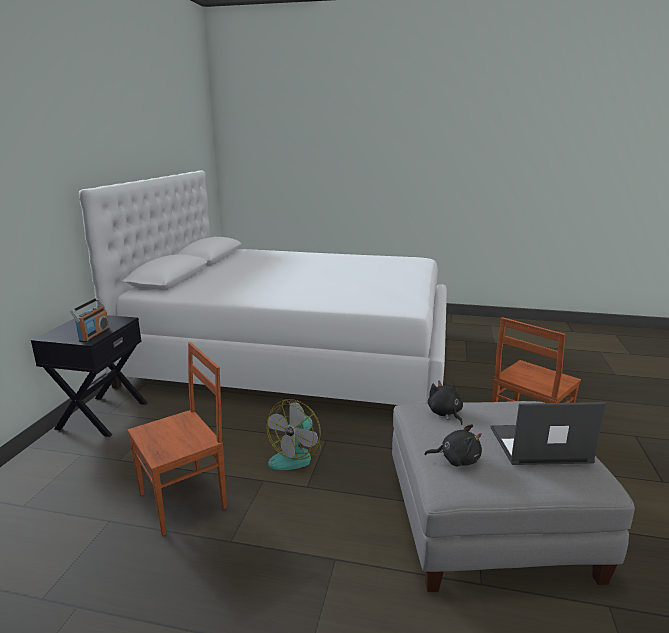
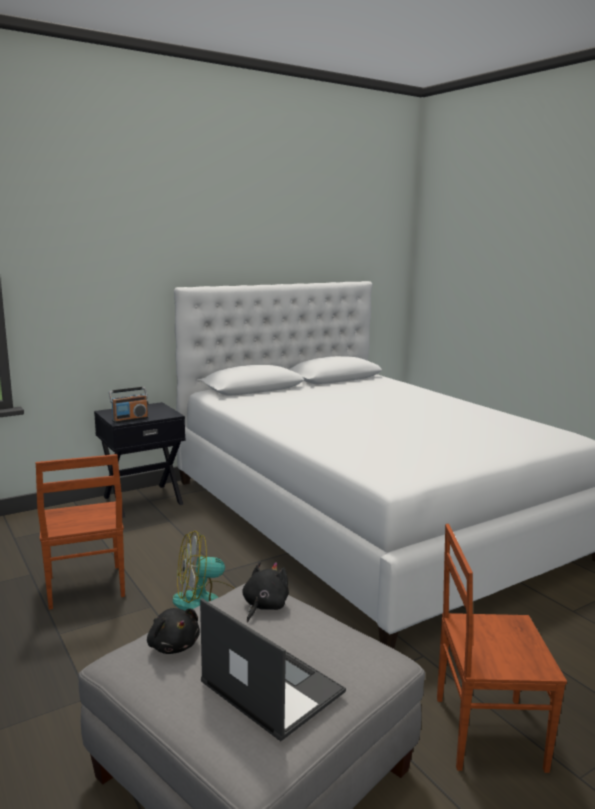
camera: 45 degrees right, 5 degrees down
brown chair [127,342,227,536] -> brown chair turned 60 degrees clockwise [36,454,125,610]

